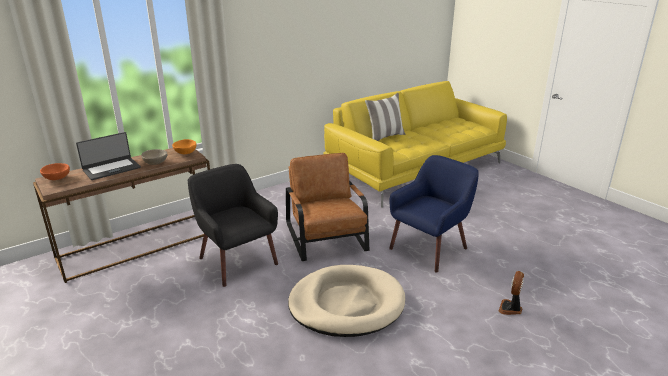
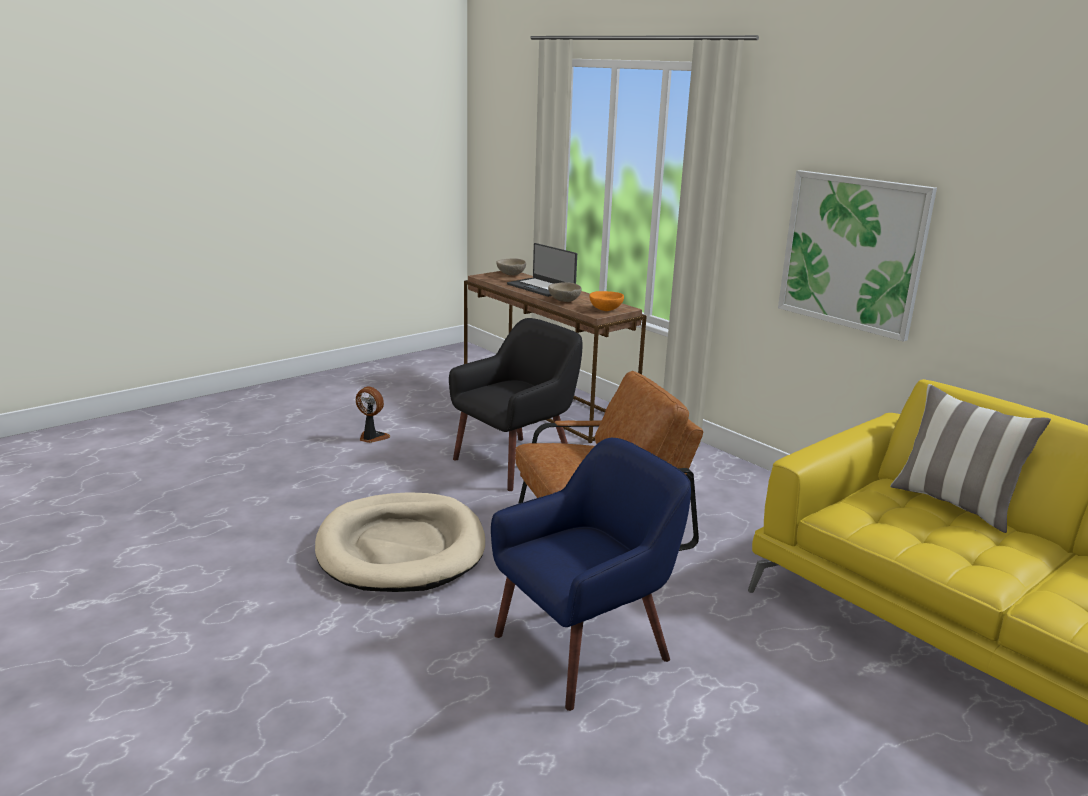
camera: 85 degrees right, 5 degrees down
orange bowl [40,163,70,180] -> beige bowl [497,258,526,276]
blue armchair [389,155,479,273] -> blue armchair turned 75 degrees counterclockwise [491,438,691,711]
fan [498,271,524,315] -> fan moved to [356,387,390,443]
none -> picture [778,170,937,342]

